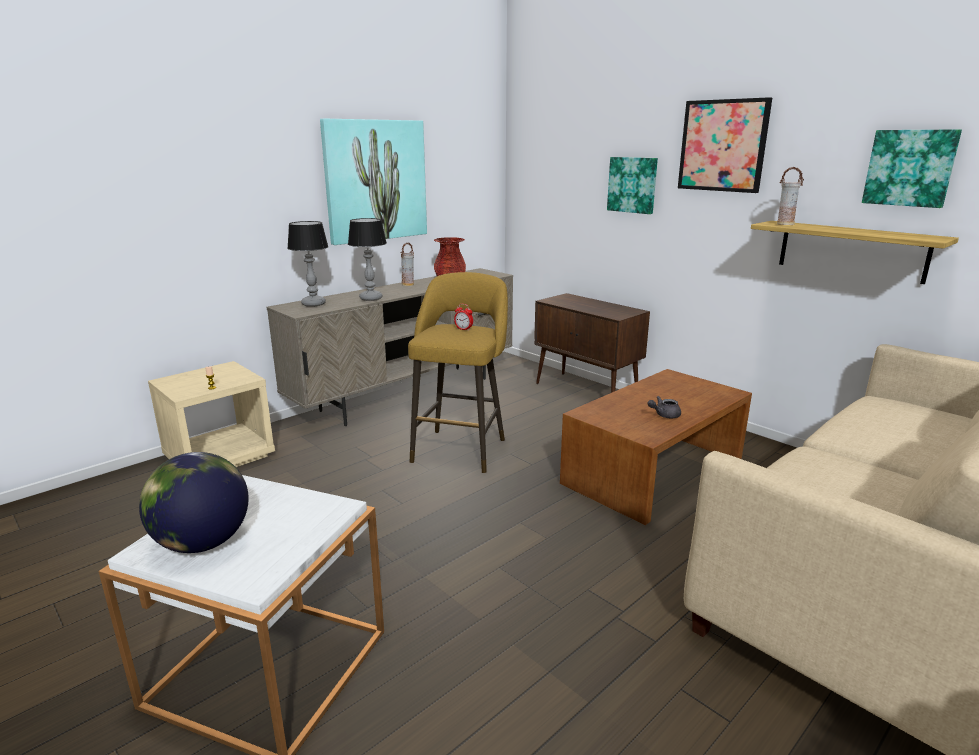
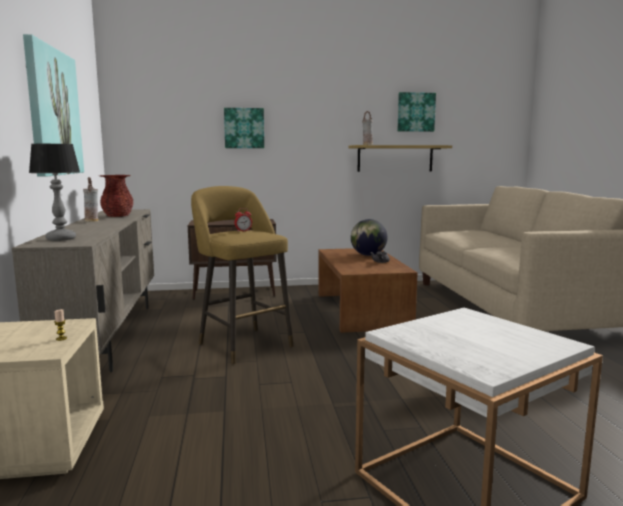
camera: 55 degrees left, 10 degrees down
globe [139,452,249,553] -> globe moved to [351,219,388,256]
table lamp [348,218,387,301] -> none
picture [678,97,772,193] -> none

